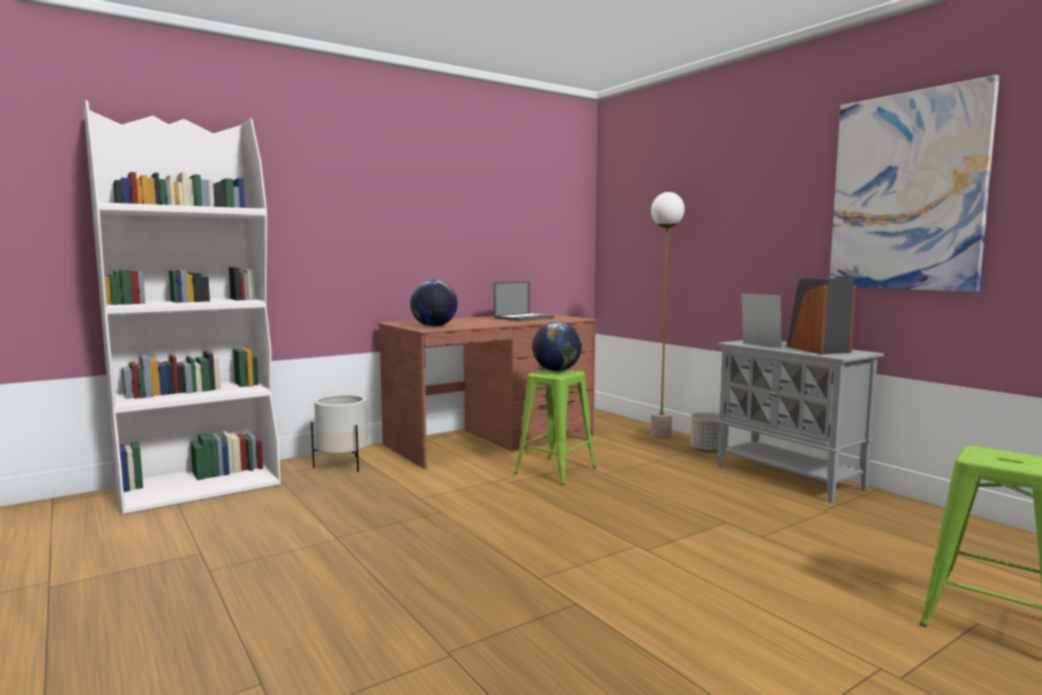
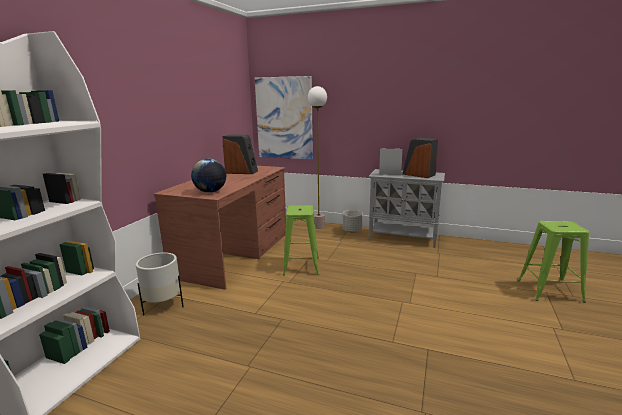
camera: 35 degrees left, 10 degrees up
laptop [494,281,555,321] -> speaker [223,135,258,174]
globe [532,322,582,371] -> none
picture [830,75,1000,292] -> picture moved to [255,76,313,160]

